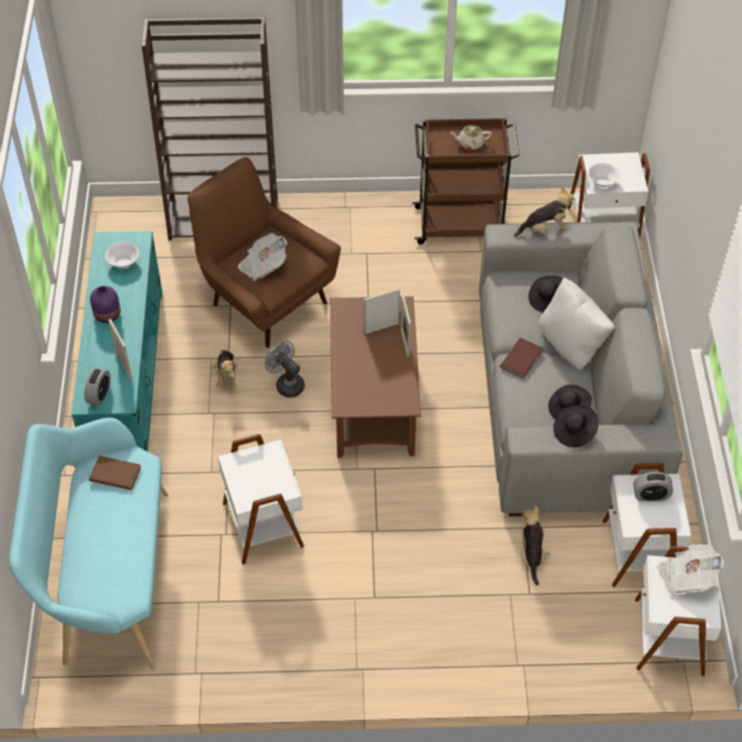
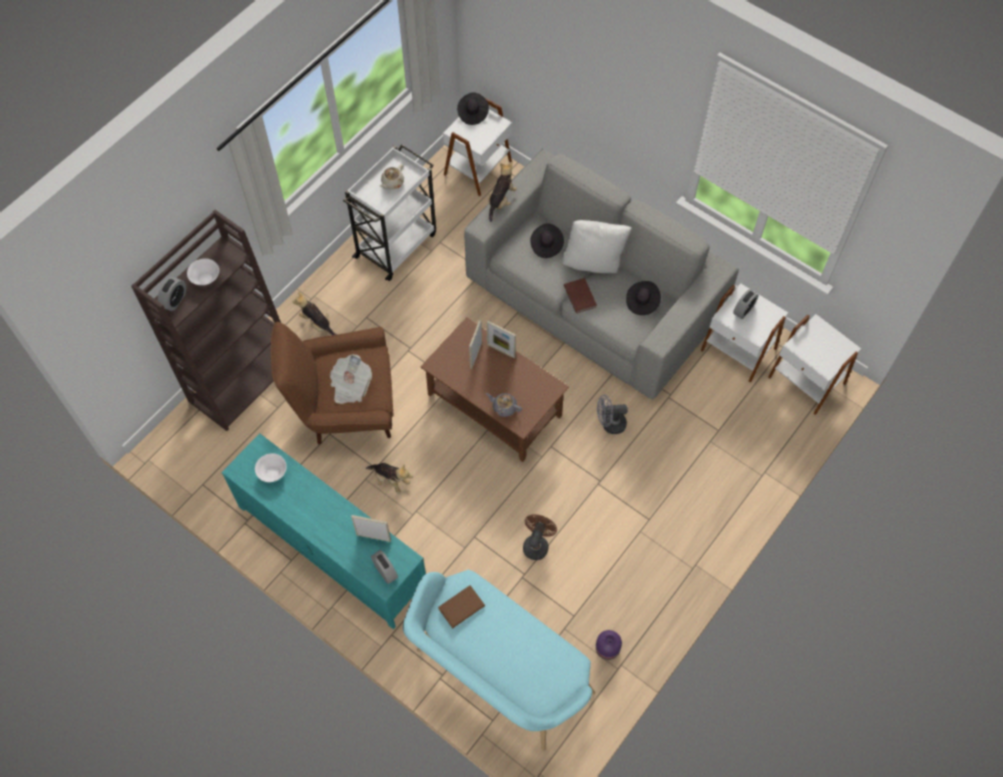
camera: 50 degrees left, 10 degrees up
purple vase [90,286,120,323] -> purple vase moved to [596,630,622,660]
white side table [218,434,304,565] -> brown fan [523,514,557,560]
grey fan [265,341,305,398] -> grey fan moved to [597,395,628,434]
brown cart [412,118,519,244] -> white cart [343,144,436,281]
plush toy [521,506,550,586] -> plush toy moved to [293,292,337,335]
black hat [553,405,598,447] -> black hat moved to [457,92,489,125]
white bowl [588,163,620,187] -> white bowl moved to [187,258,219,285]
newspaper [657,544,724,594] -> none
none -> alarm clock [158,277,186,311]
none -> grey teapot [486,393,522,417]

